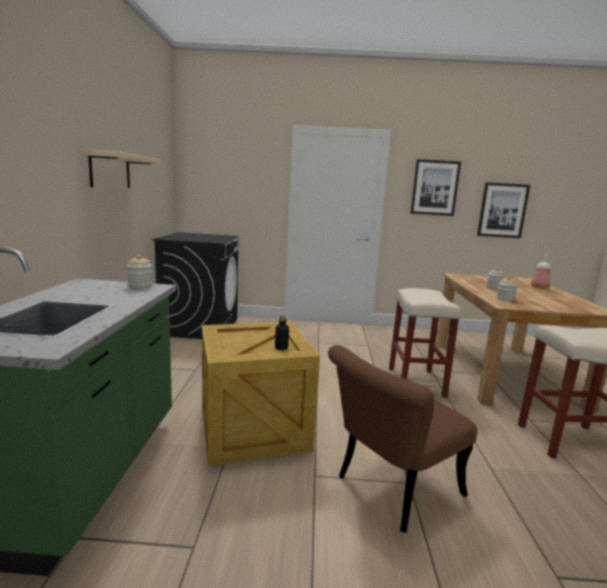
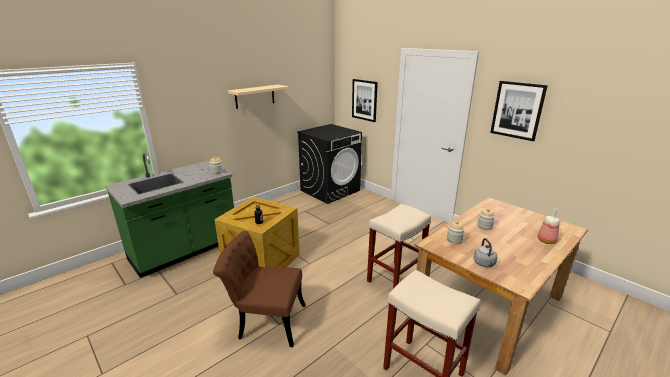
camera: 45 degrees right, 10 degrees up
picture [477,182,530,238] -> picture moved to [352,79,378,122]
none -> grey kettle [473,238,498,267]

